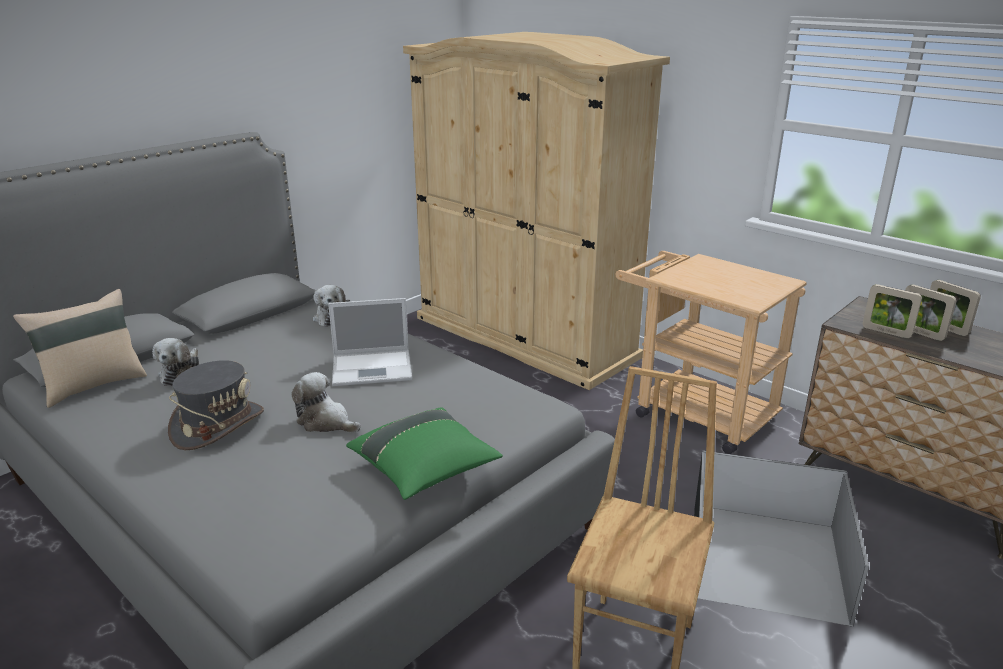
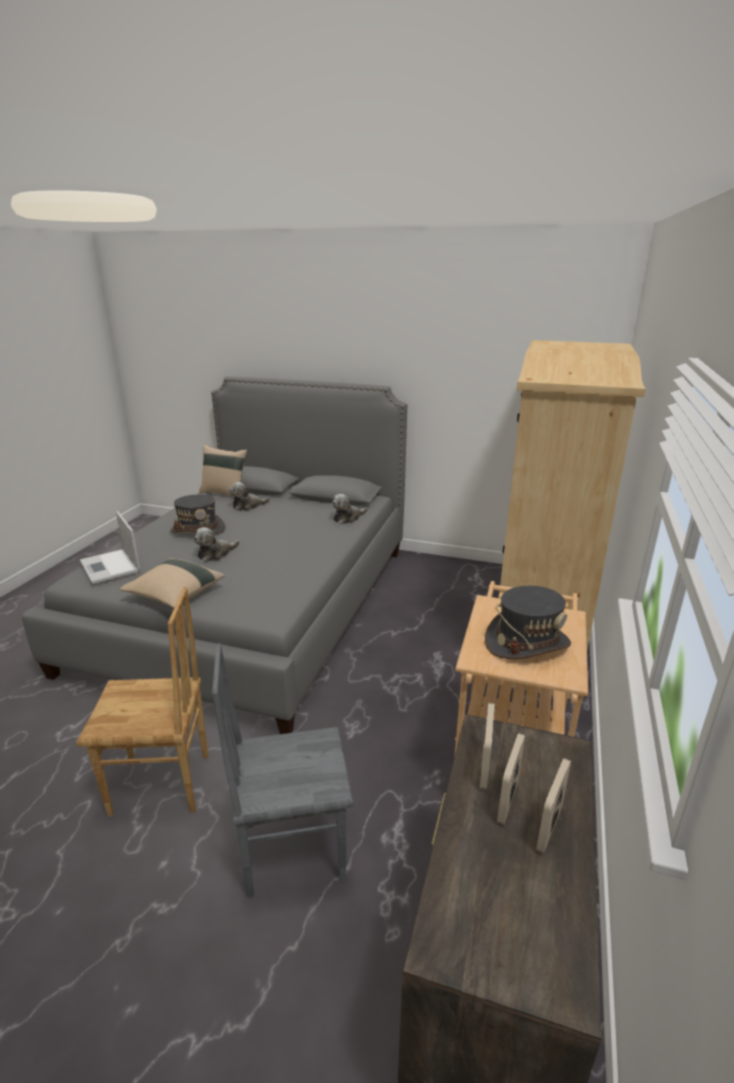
camera: 65 degrees right, 0 degrees up
plush toy [291,372,361,433] -> plush toy turned 135 degrees counterclockwise [194,527,239,562]
laptop [328,298,412,386] -> laptop moved to [80,511,140,584]
green pillow [346,407,503,500] -> beige pillow [119,558,225,608]
black storage box [694,450,869,627] -> grey chair [212,643,353,898]
none -> grey hat [485,586,571,659]

